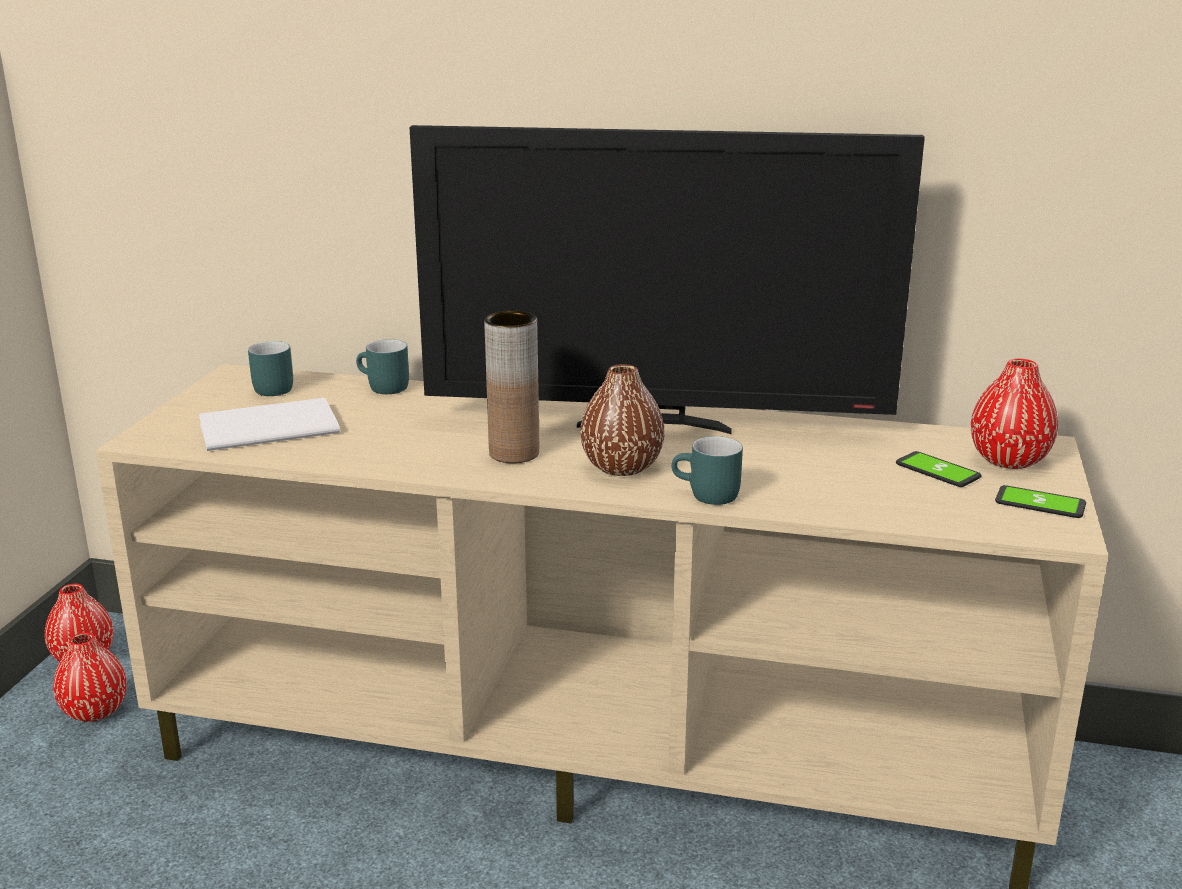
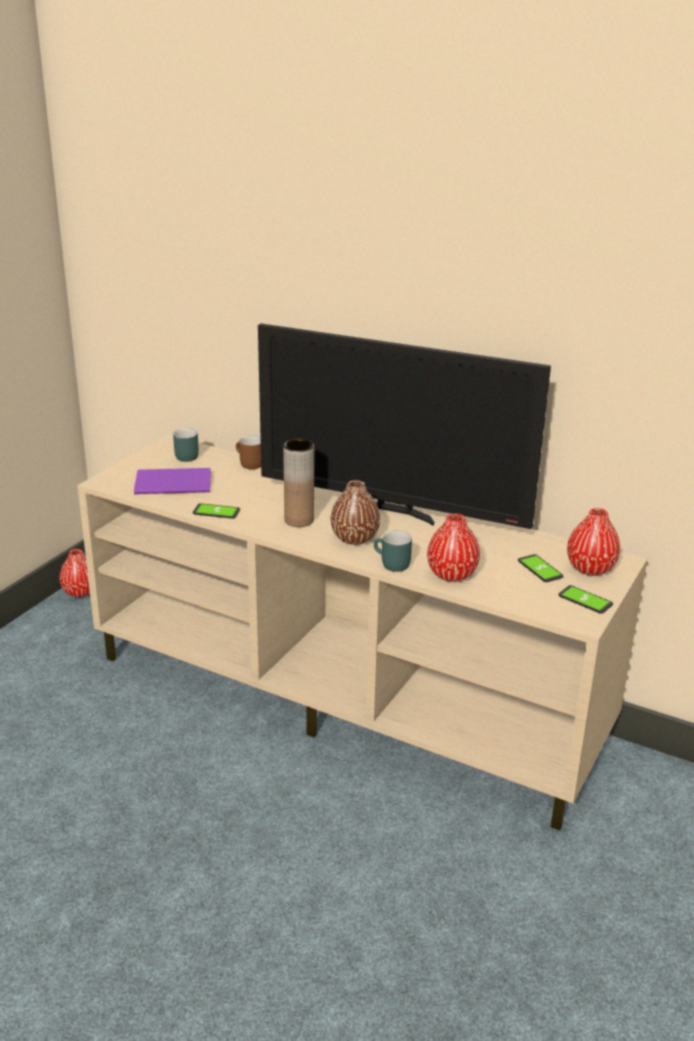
camera: 15 degrees right, 5 degrees up
red vase [53,632,127,722] -> red vase moved to [427,513,480,582]
white book [199,398,340,451] -> purple book [134,468,211,494]
turquoise mug [356,339,409,394] -> brown mug [236,435,261,469]
none -> phone [193,503,240,519]

